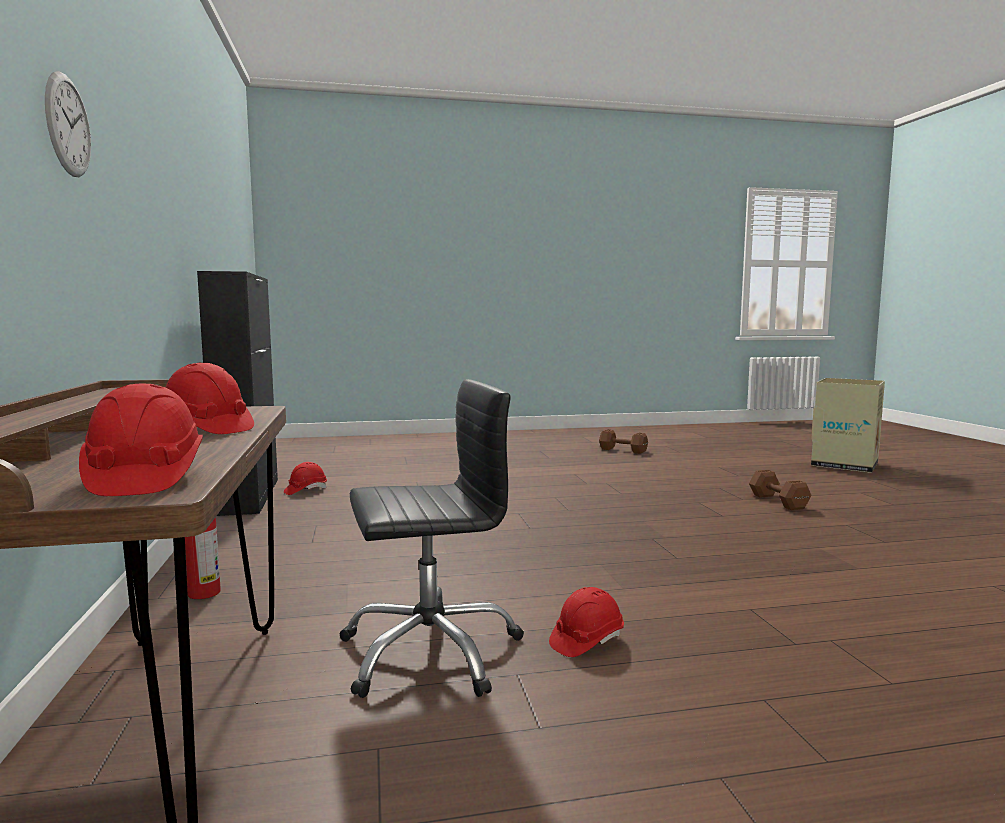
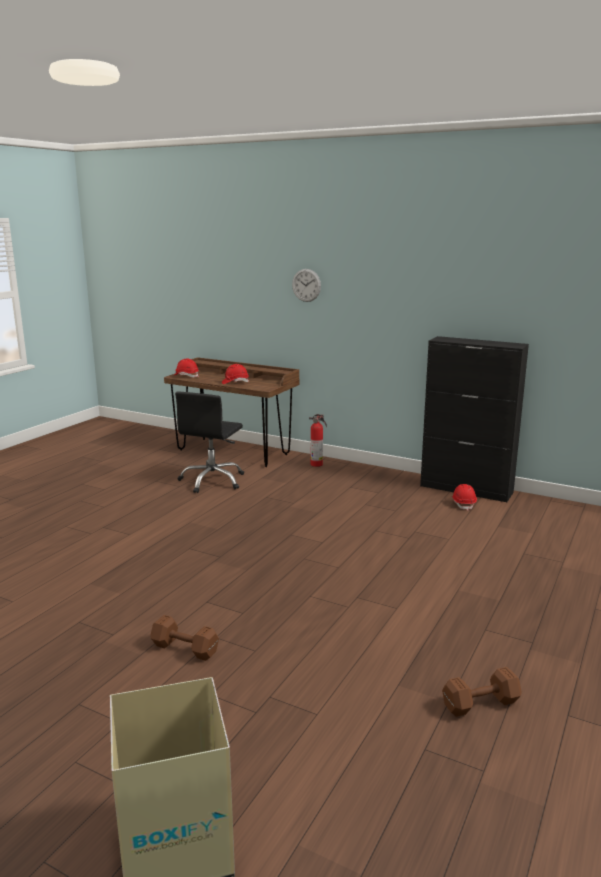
camera: 130 degrees right, 10 degrees up
red hard hat [549,587,624,657] -> none

